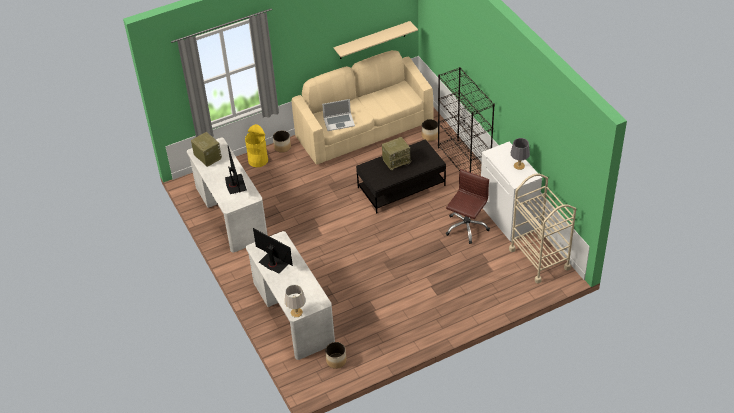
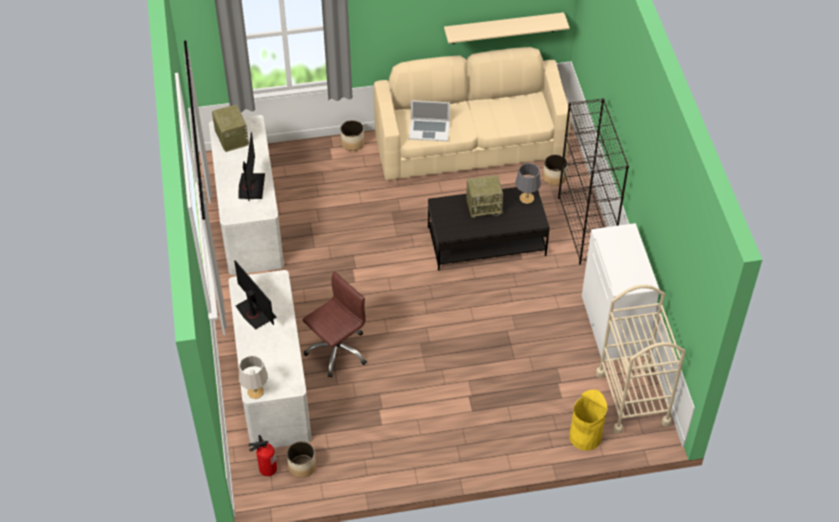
camera: 15 degrees right, 5 degrees up
yellow trash can [245,124,268,167] -> yellow trash can moved to [569,390,608,451]
brown office chair [445,169,490,244] -> brown office chair moved to [302,272,367,378]
grey table lamp [511,138,530,170] -> grey table lamp moved to [515,163,541,204]
none -> fire extinguisher [249,435,277,476]

